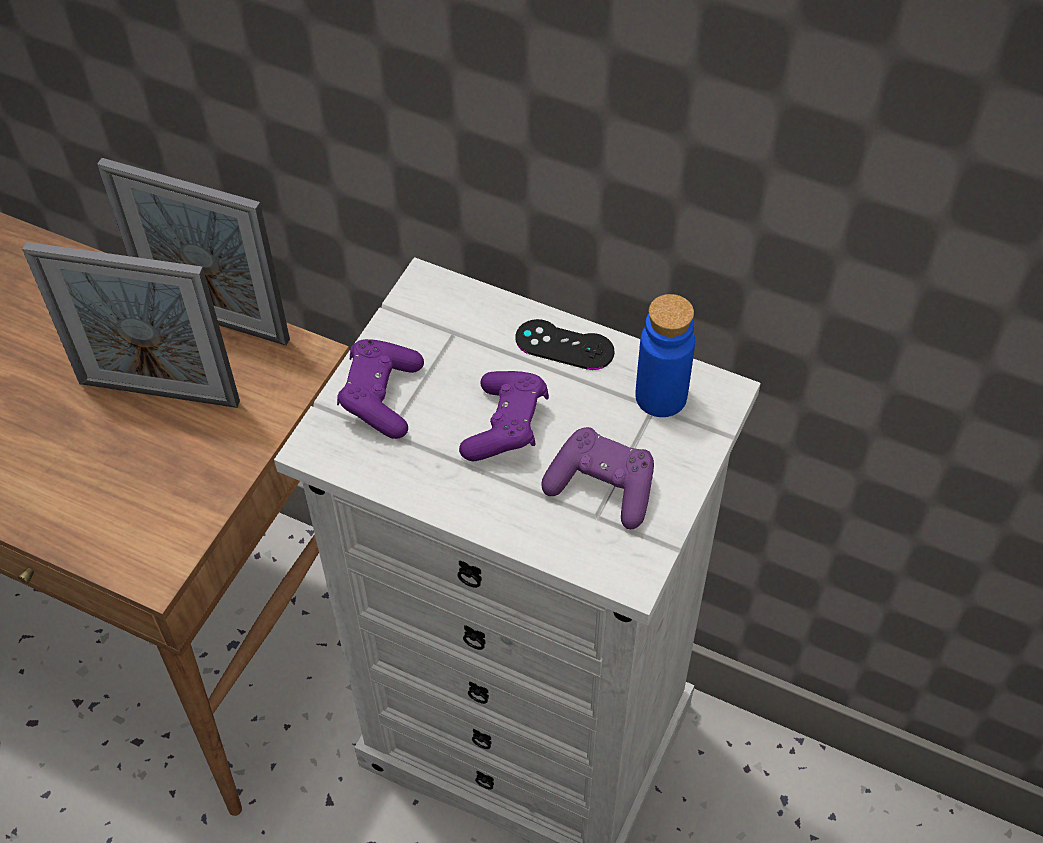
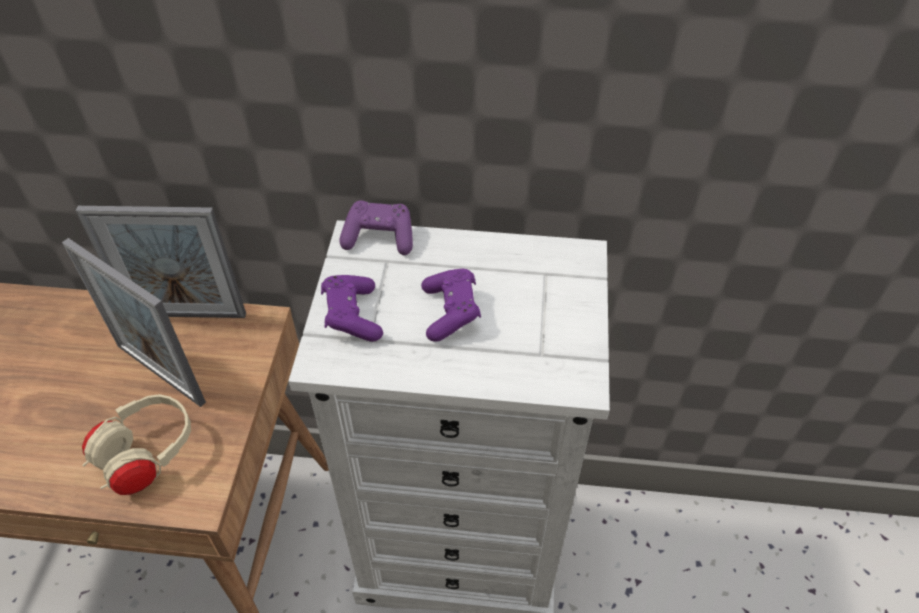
camera: 20 degrees left, 5 degrees down
picture frame [22,242,240,408] -> picture frame turned 45 degrees clockwise [62,238,206,407]
black game controller [515,319,614,370] -> none
purple game controller [542,427,654,529] -> purple game controller moved to [339,200,413,255]
blue bottle [635,294,695,417] -> none
none -> beige headphones [82,394,191,495]

